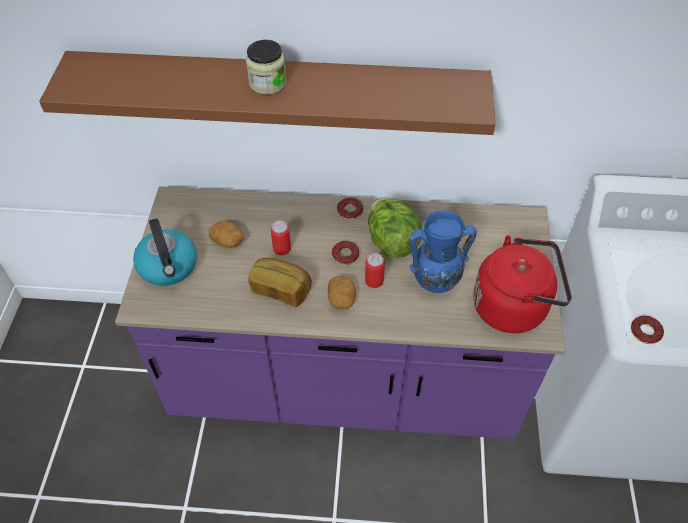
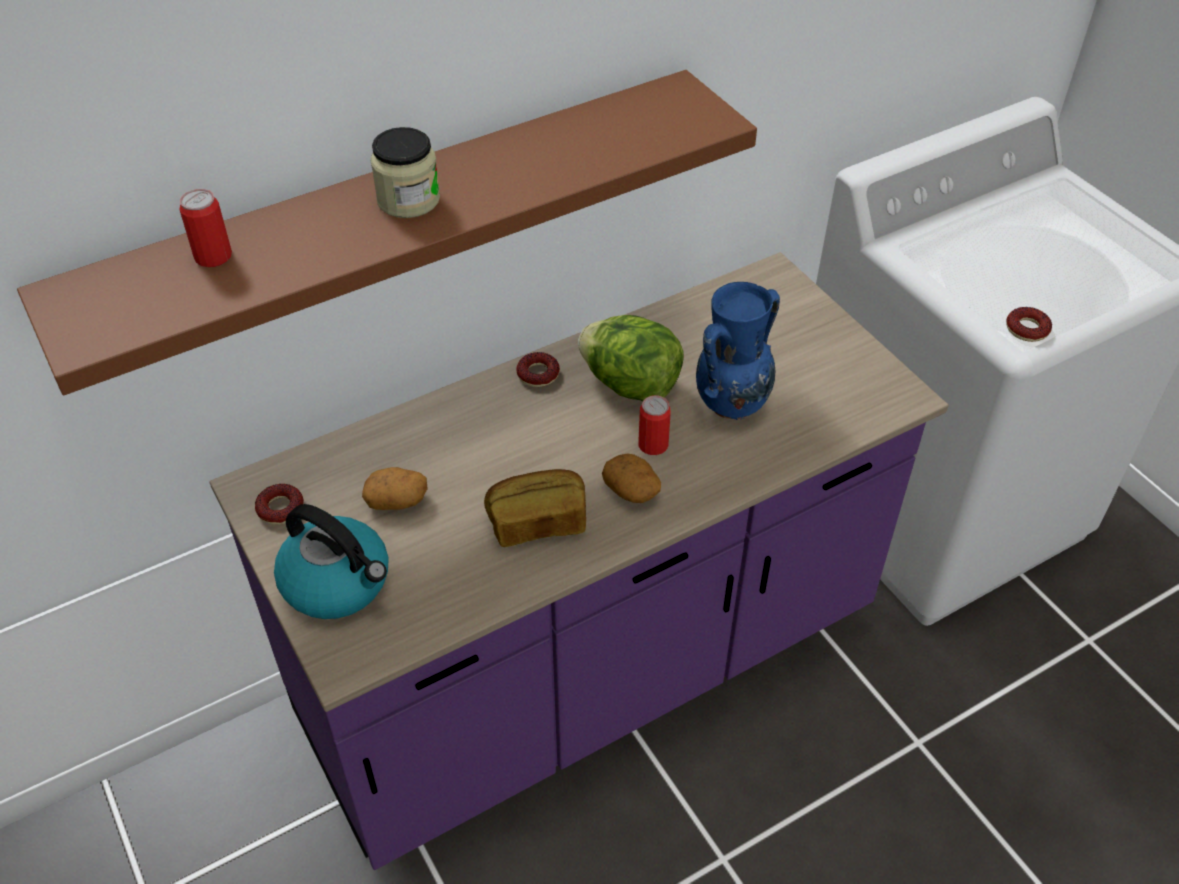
camera: 35 degrees left, 5 degrees down
can [271,220,291,255] -> can moved to [179,189,232,267]
donut [332,241,359,265] -> donut moved to [255,484,304,525]
red kettle [473,235,572,333] -> none

